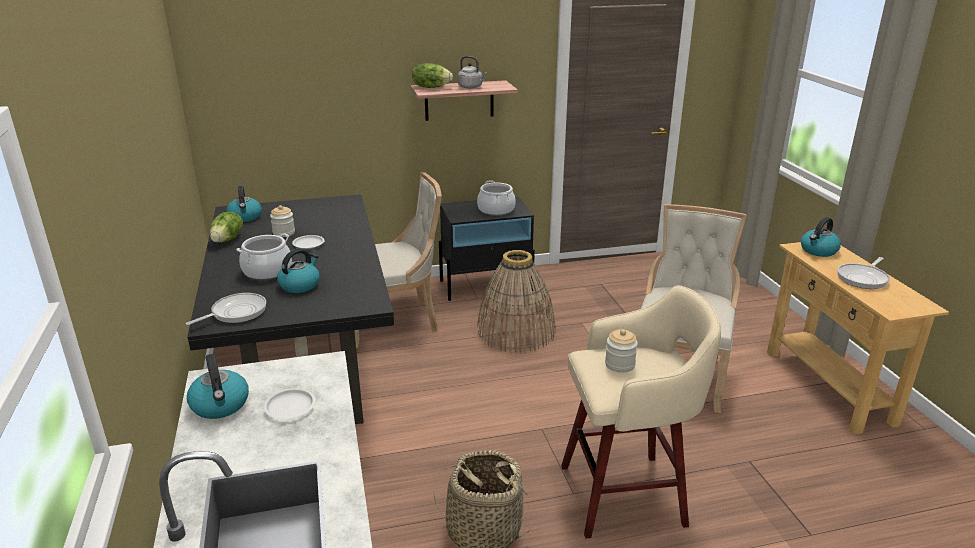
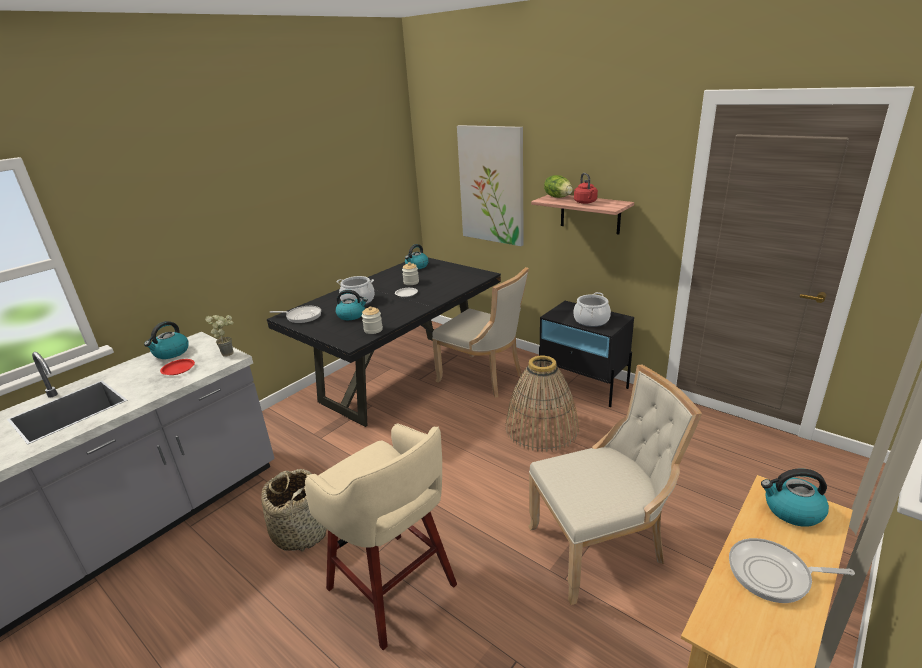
camera: 55 degrees right, 0 degrees up
lettuce [210,212,243,243] -> none
white plate [264,388,315,419] -> red plate [160,359,195,375]
grey kettle [458,56,487,89] -> red kettle [574,173,598,204]
jar [605,329,638,373] -> jar moved to [362,306,383,334]
none -> potted plant [205,315,234,357]
none -> picture [457,125,524,246]

